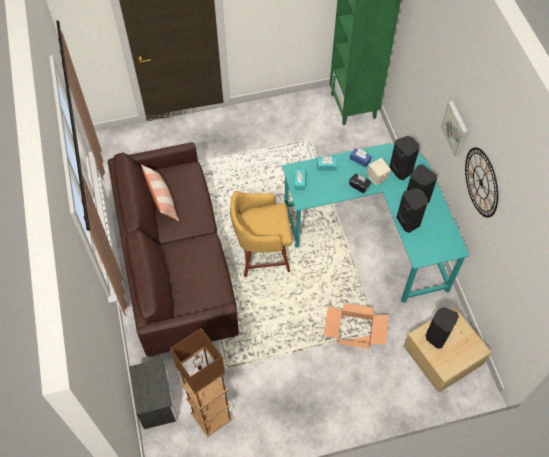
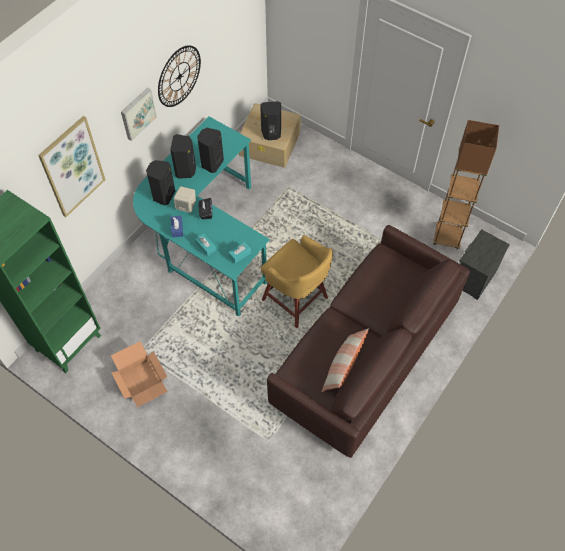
camera: 130 degrees left, 0 degrees up
cardboard box [324,303,389,349] -> cardboard box moved to [111,341,168,407]
none -> picture [38,116,105,217]

